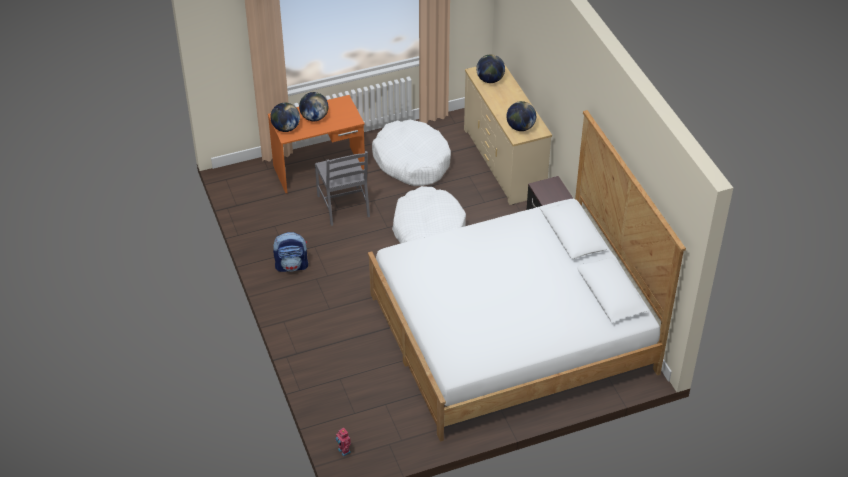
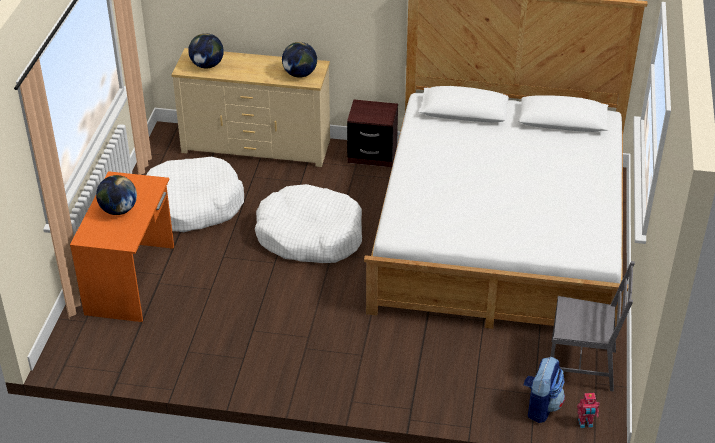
camera: 60 degrees left, 5 degrees down
globe [270,103,300,132] -> none
backpack [273,232,308,272] -> backpack moved to [523,357,565,423]
grey chair [315,151,370,226] -> grey chair moved to [550,261,635,392]

